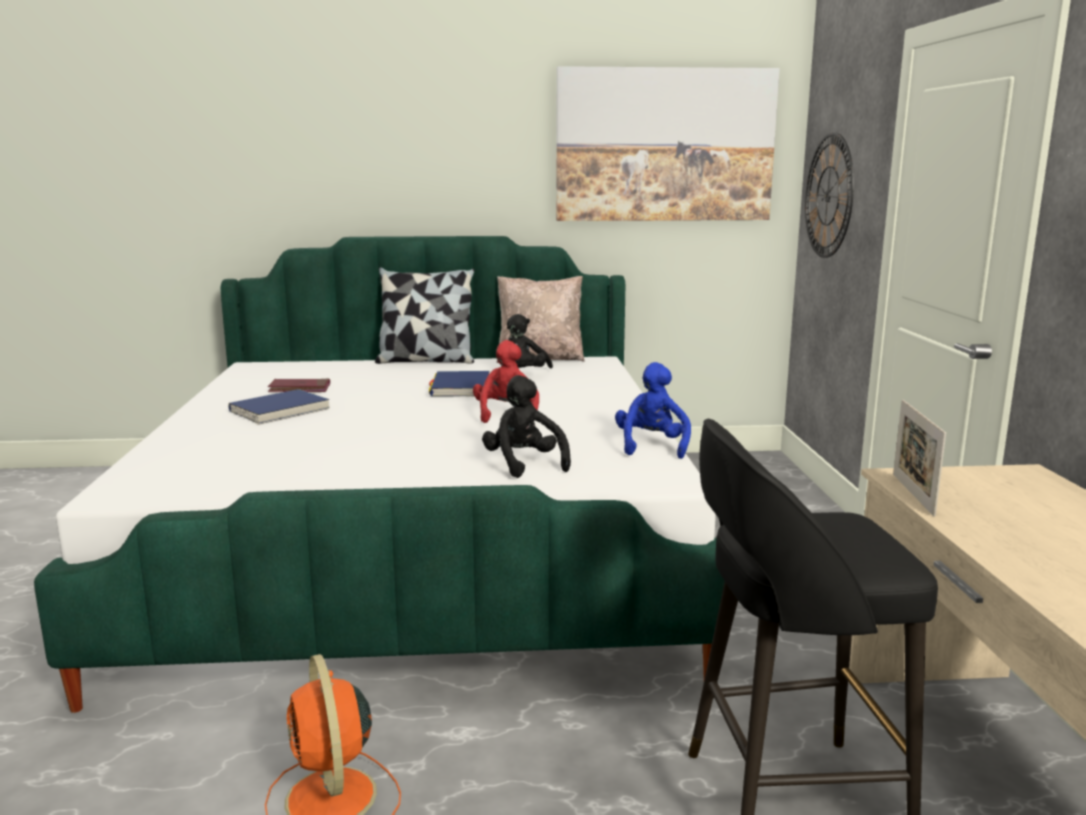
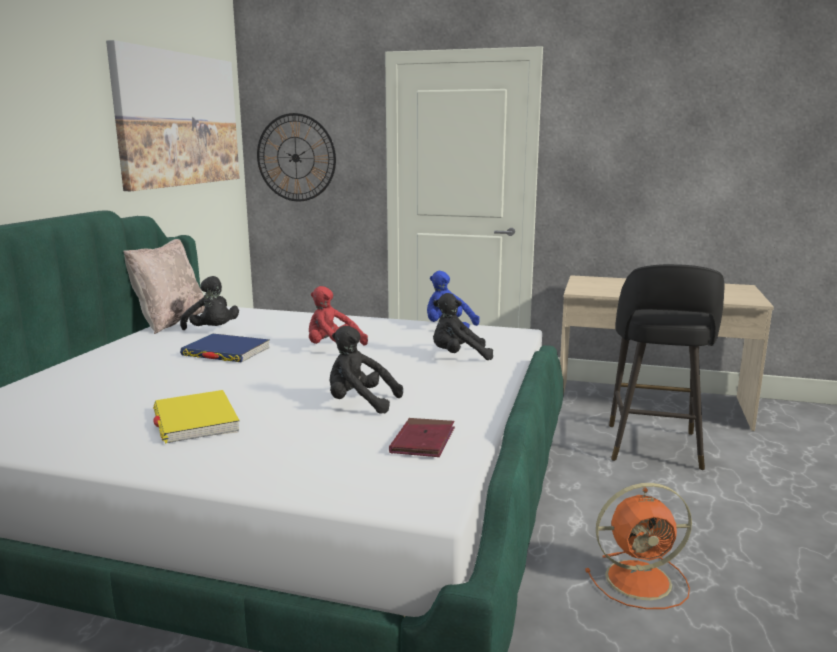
camera: 70 degrees left, 0 degrees up
blue book [228,389,330,425] -> yellow book [153,390,240,443]
red book [268,378,330,392] -> red book moved to [389,418,455,457]
pillow [375,267,474,364] -> none
picture frame [893,400,946,516] -> none
none -> black plush toy [330,326,403,414]

